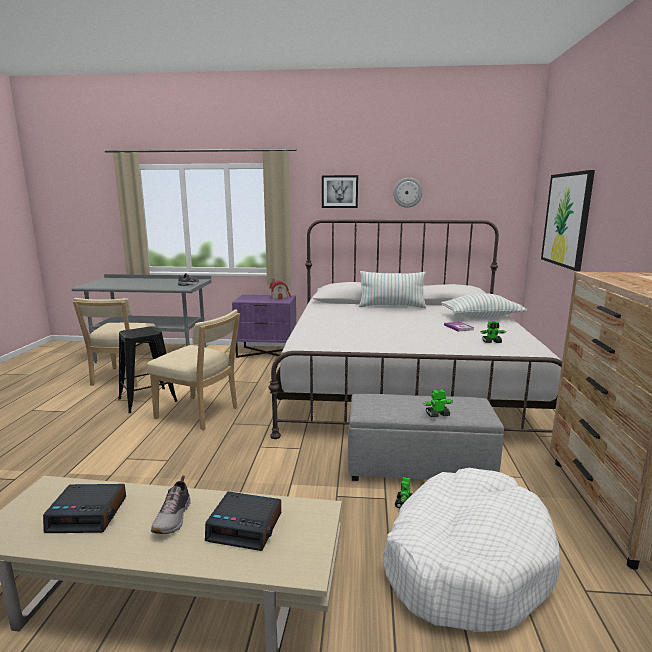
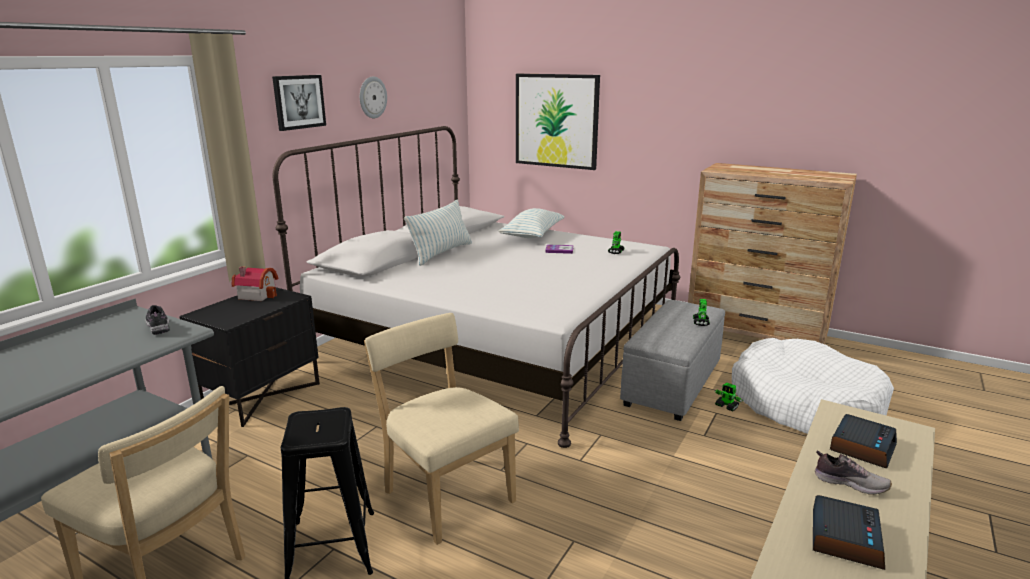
camera: 65 degrees left, 5 degrees up
beige chair [147,309,240,430] -> beige chair turned 90 degrees counterclockwise [364,313,519,545]
purple nightstand [232,295,296,358] -> black nightstand [179,287,320,427]

